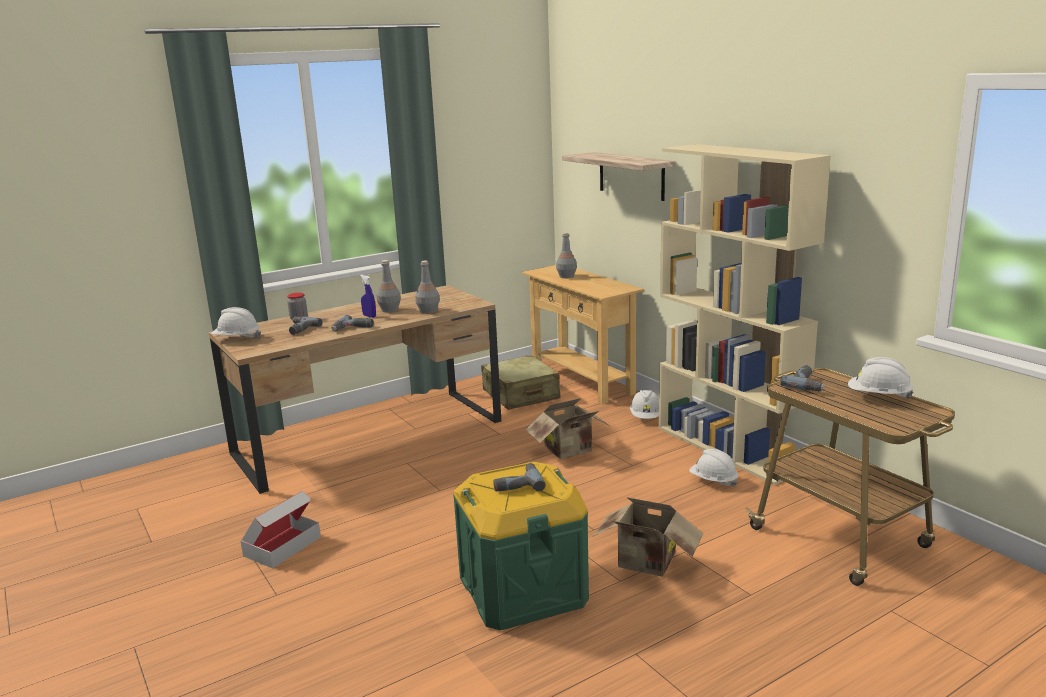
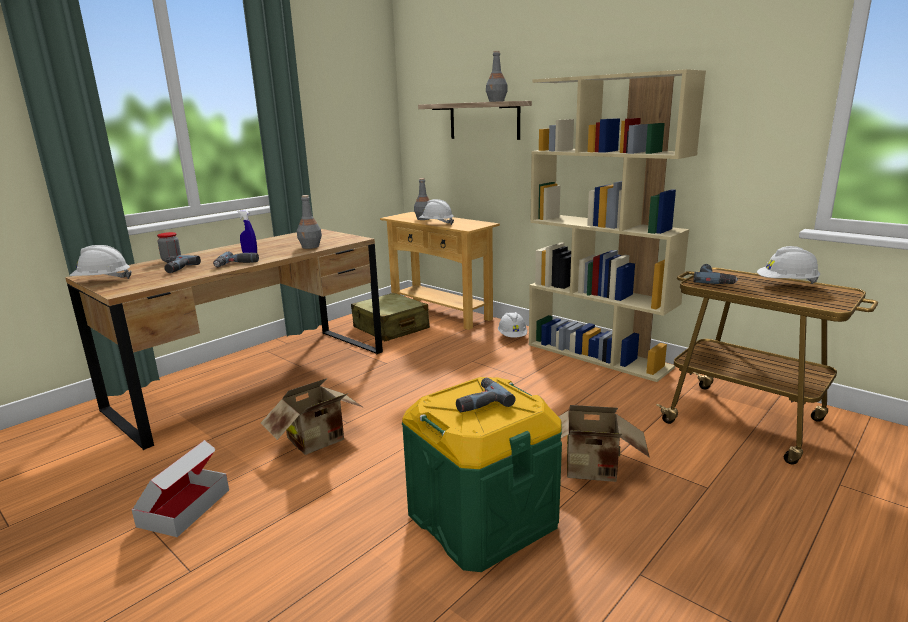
camera: 15 degrees left, 0 degrees up
grey bottle [377,260,401,313] -> grey bottle moved to [486,51,508,102]
cardboard box [526,398,609,459] -> cardboard box moved to [261,378,364,455]
white hard hat [689,449,738,487] -> white hard hat moved to [418,199,454,225]

